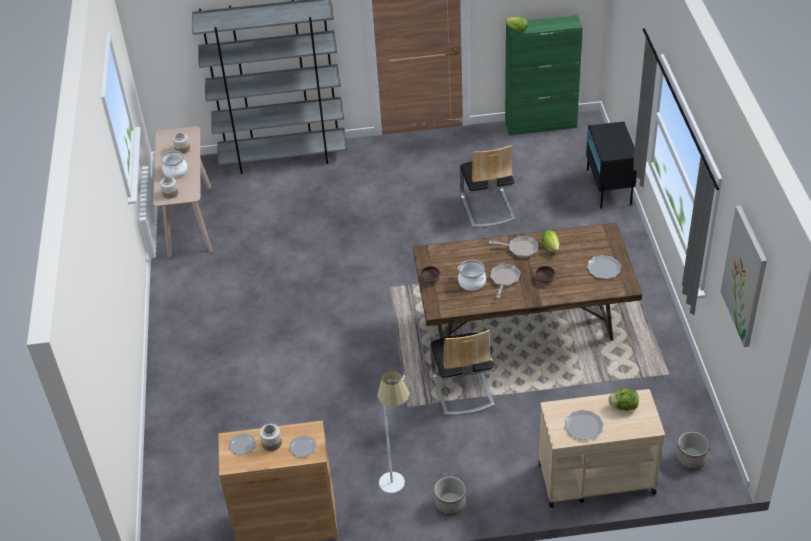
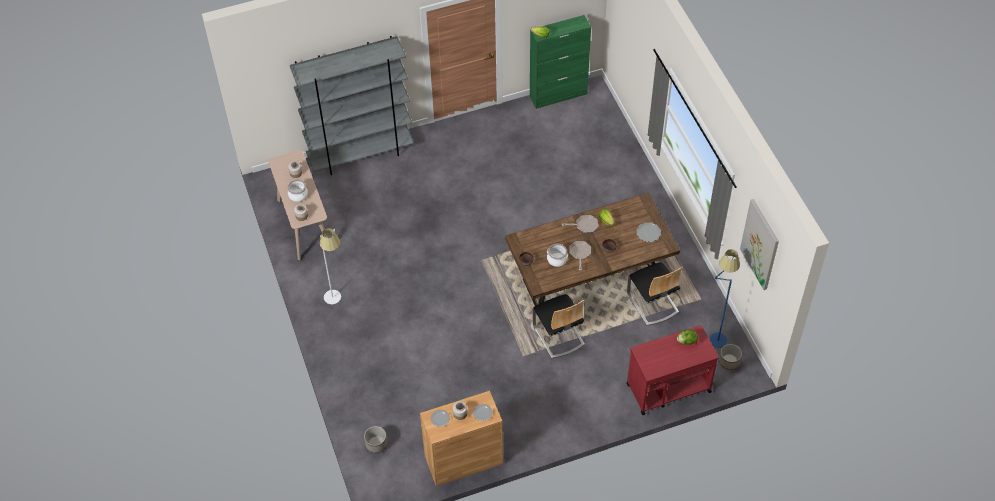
camera: 15 degrees left, 10 degrees up
white floor lamp [377,371,409,493] -> white floor lamp moved to [320,228,341,304]
planter [434,477,466,515] -> planter moved to [364,426,387,453]
chair [460,145,515,227] -> chair moved to [627,263,683,325]
beige cart [538,389,665,508] -> red cart [627,325,719,415]
plate [565,410,604,440] -> none
black nightstand [586,121,637,209] -> none
none -> blue floor lamp [709,249,740,348]

